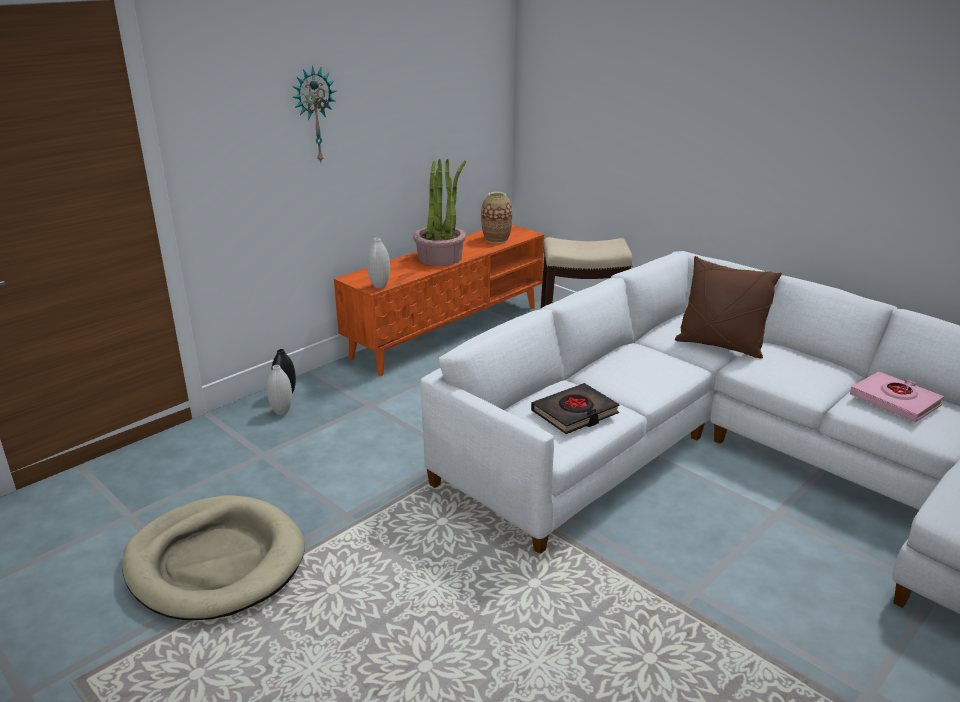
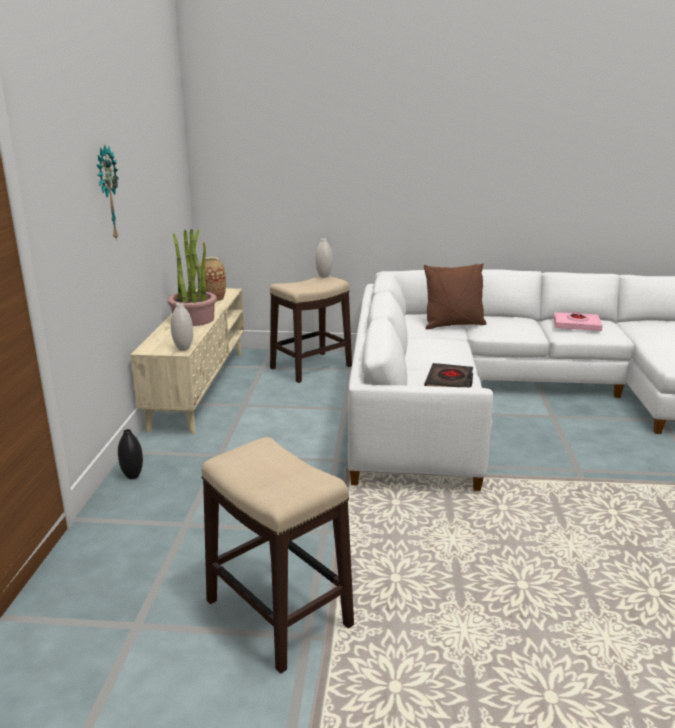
camera: 40 degrees left, 5 degrees down
beige dog bed [122,495,305,620] -> stool [201,437,354,674]
white vase [267,365,292,415] -> white vase moved to [315,239,333,278]
orange tv stand [334,225,544,376] -> beige tv stand [131,288,244,434]

